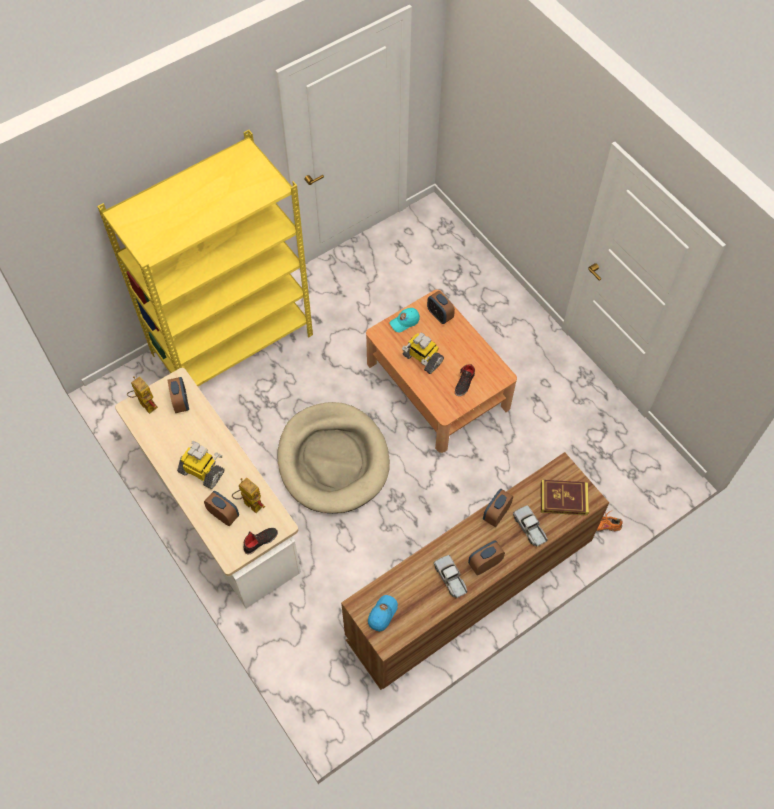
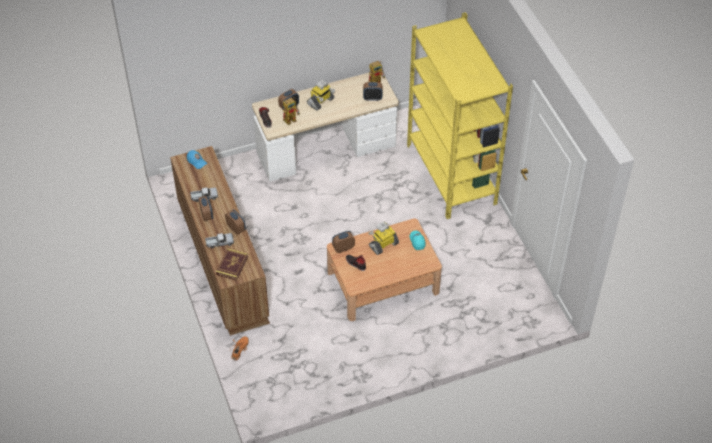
camera: 105 degrees right, 10 degrees down
beige dog bed [277,402,390,513] -> none
alarm clock [427,291,455,324] -> alarm clock moved to [332,231,355,253]

